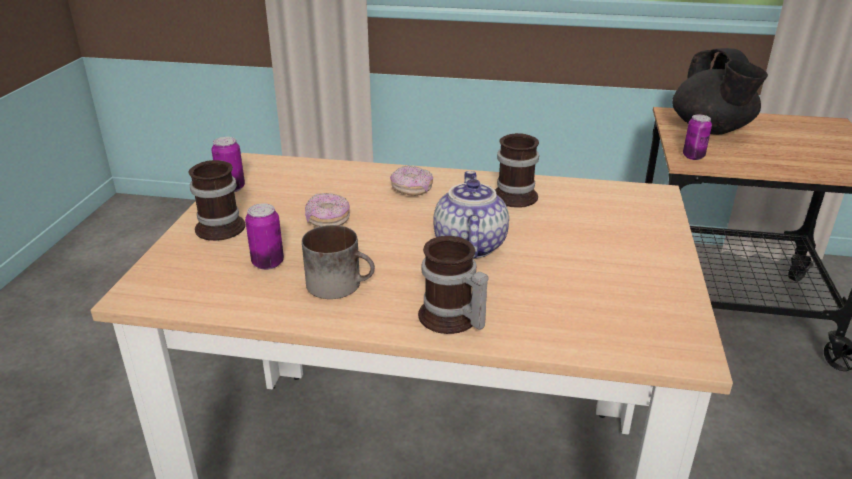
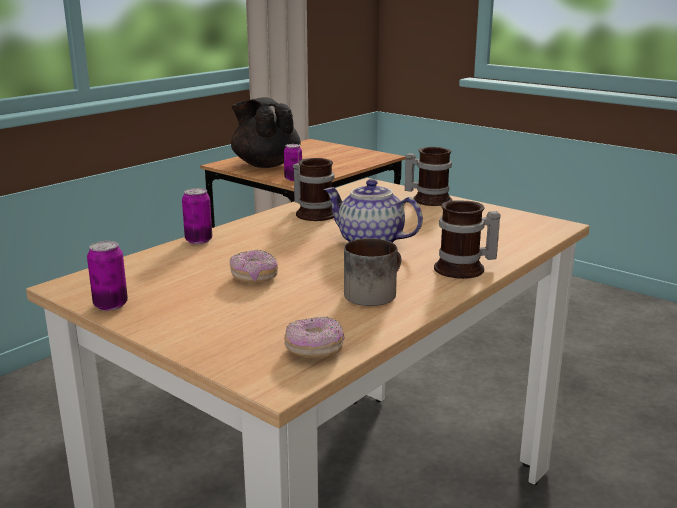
camera: 60 degrees left, 10 degrees down
mug [189,160,246,241] -> mug moved to [405,147,452,206]
can [245,203,284,270] -> can moved to [182,188,212,244]
donut [390,165,433,196] -> donut moved to [284,316,345,358]
black teapot [672,48,768,135] -> black teapot turned 150 degrees counterclockwise [231,97,301,168]

